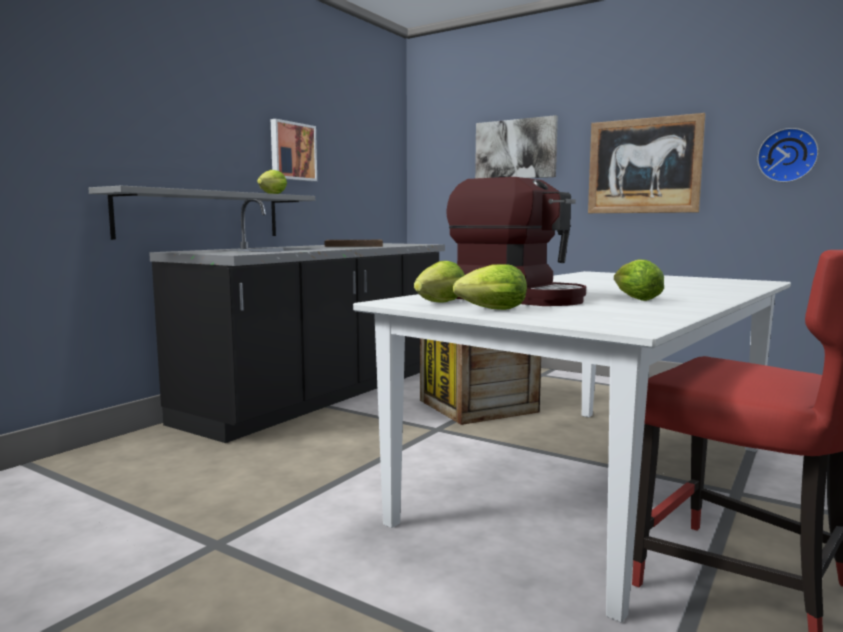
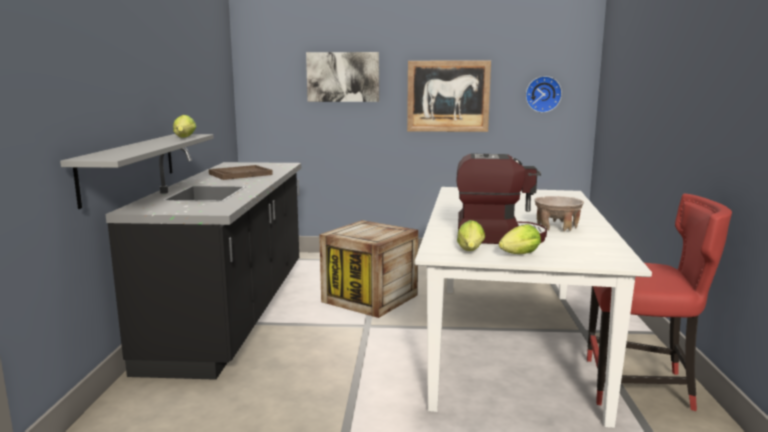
camera: 30 degrees left, 5 degrees up
picture [271,119,317,181] -> none
lettuce [614,260,664,301] -> beige bowl [535,196,584,232]

